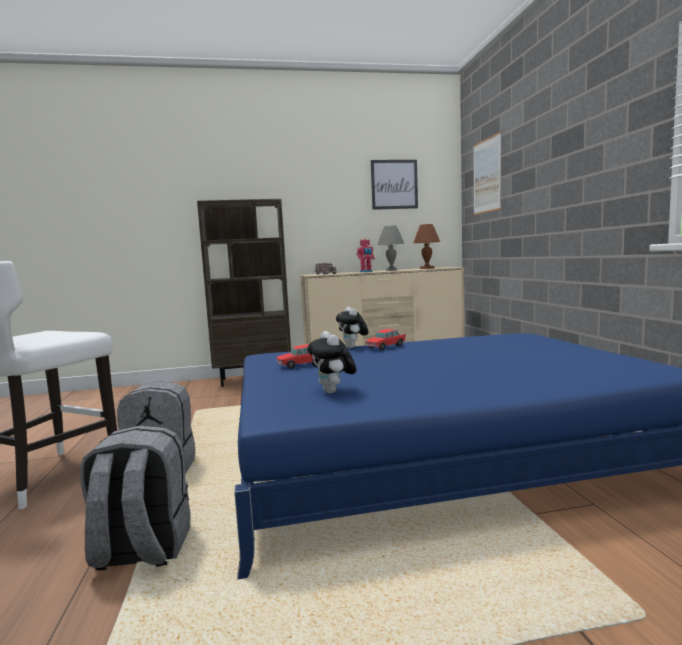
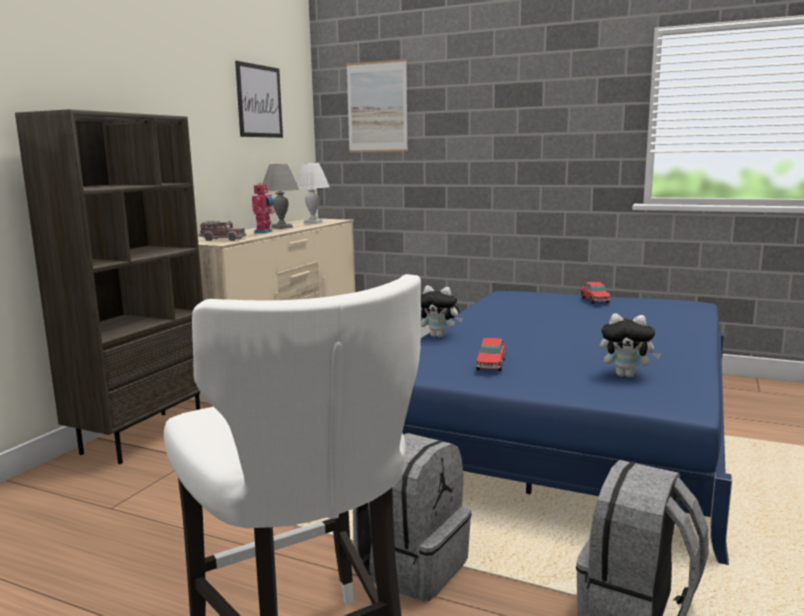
camera: 55 degrees left, 5 degrees up
toy car [365,329,406,350] -> toy car moved to [580,282,611,304]
brown table lamp [414,224,440,269] -> white table lamp [296,163,330,224]

